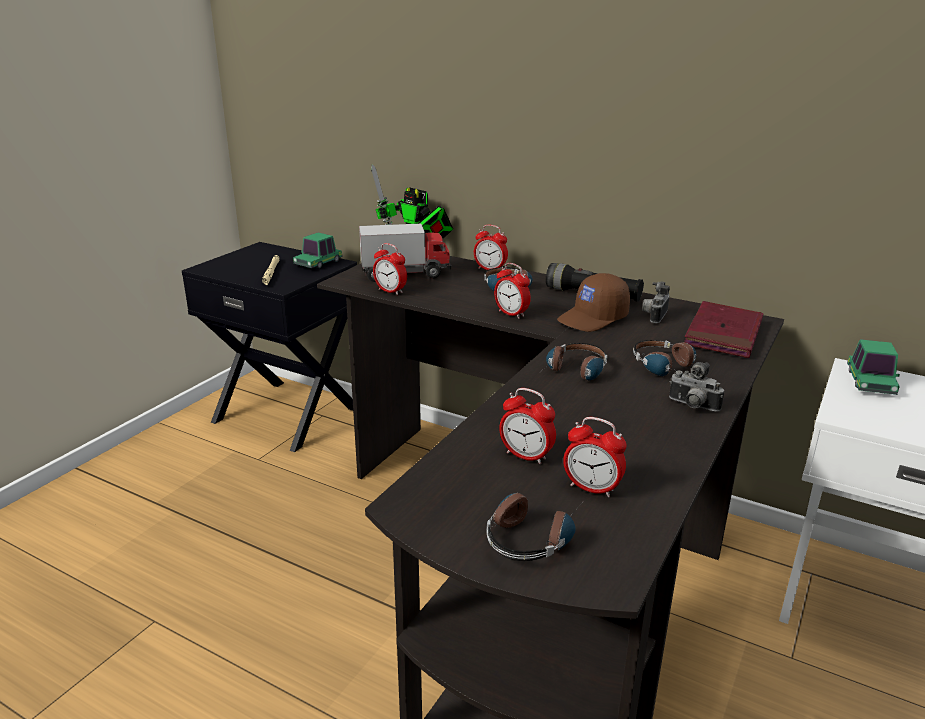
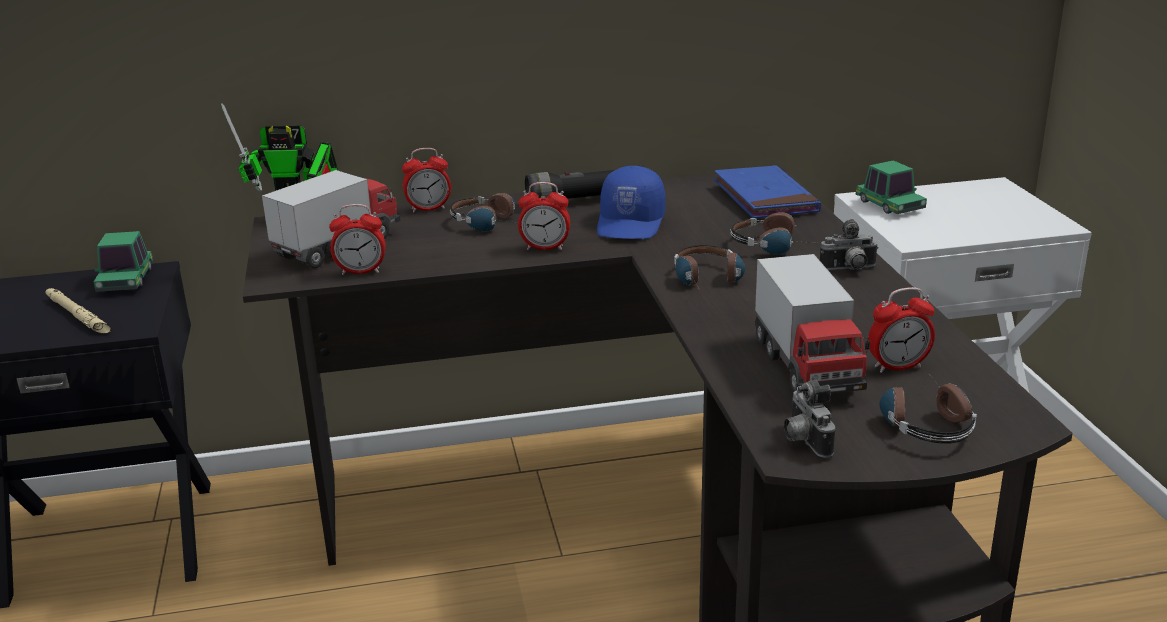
camera: 40 degrees left, 0 degrees up
alarm clock [499,388,556,464] -> toy truck [754,254,870,393]
brown cap [557,273,630,332] -> blue cap [597,166,666,239]
camera [642,282,670,323] -> camera moved to [784,380,835,458]
red book [684,301,763,358] -> blue book [714,165,821,218]

